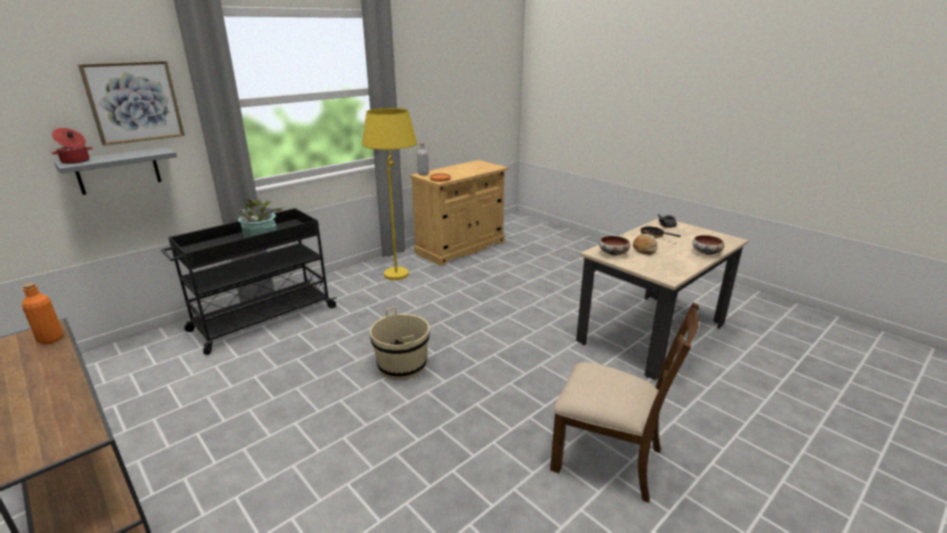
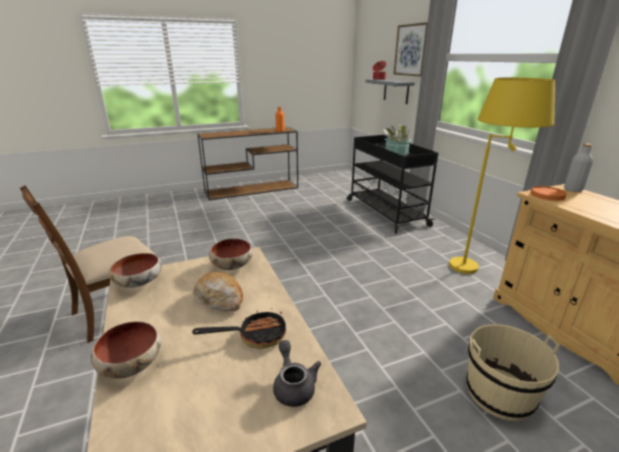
camera: 110 degrees right, 0 degrees up
beige bucket [370,307,429,380] -> beige bucket moved to [467,324,560,421]
none -> bowl [109,253,162,288]

